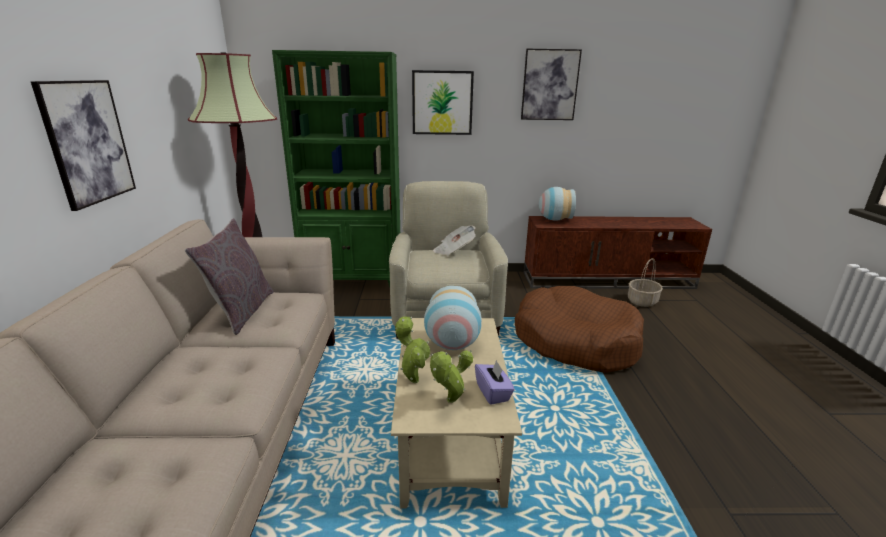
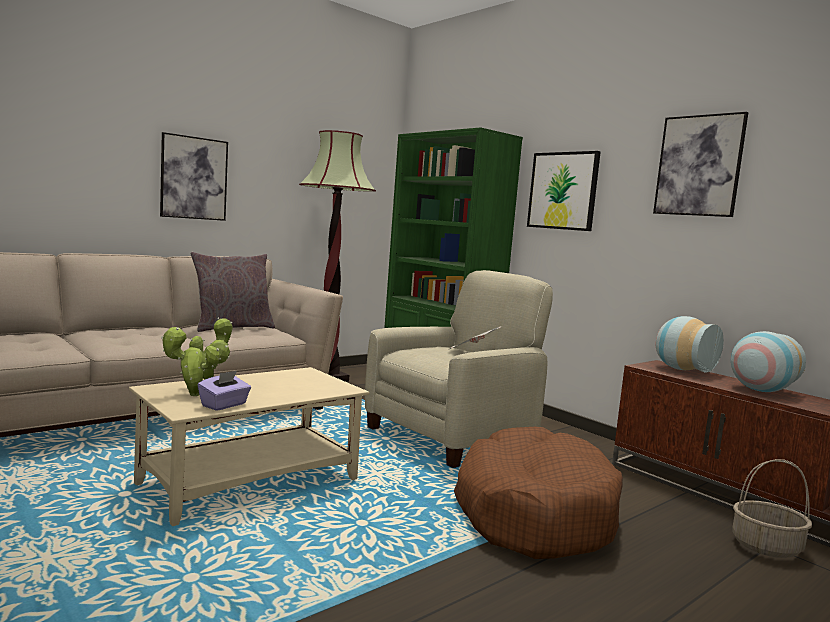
camera: 50 degrees right, 15 degrees down
vase [424,286,482,350] -> vase moved to [731,331,806,392]

